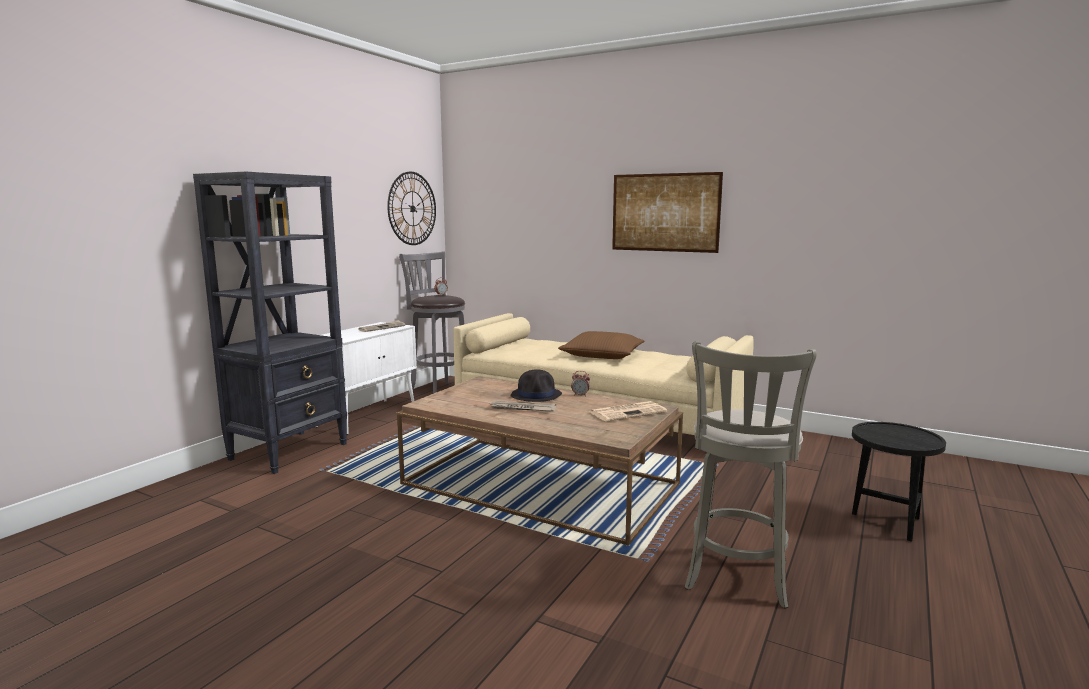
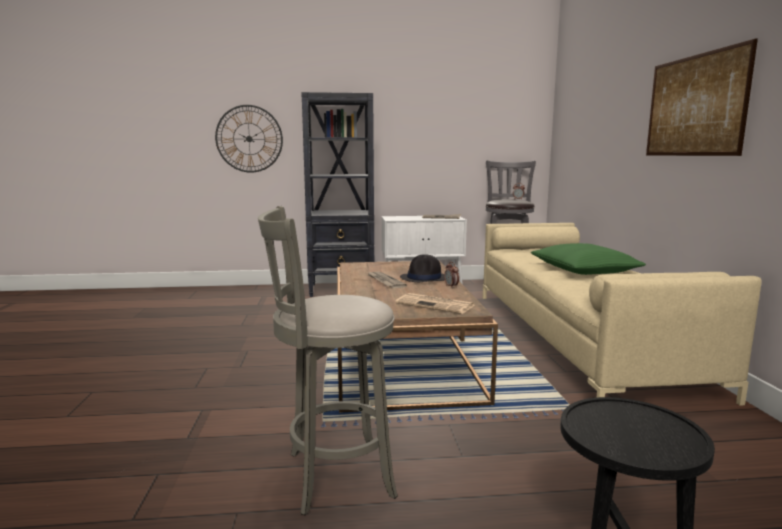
camera: 55 degrees right, 0 degrees up
wall clock [387,172,436,245] -> wall clock moved to [215,105,283,173]
brown pillow [558,331,644,359] -> green pillow [531,243,646,275]

